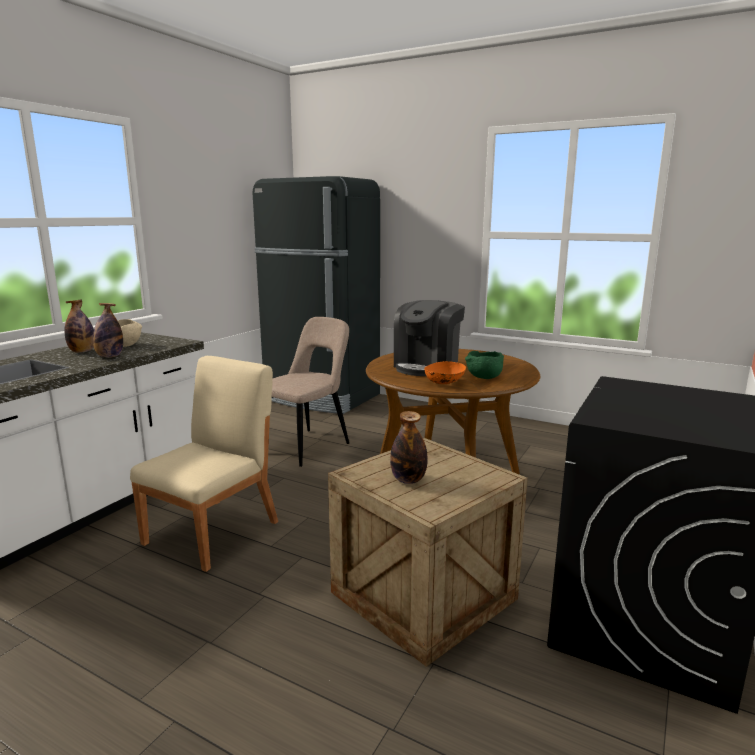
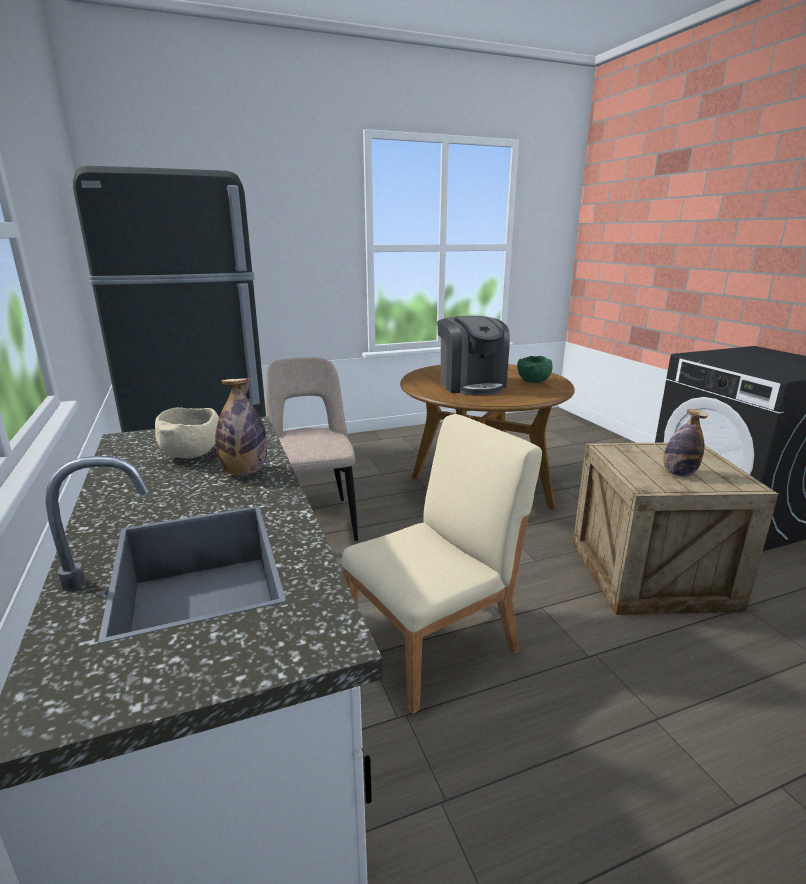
camera: 50 degrees left, 5 degrees up
bottle [64,299,94,353] -> none
beige chair [130,356,278,572] -> beige chair turned 75 degrees clockwise [341,414,542,714]
orange bowl [424,361,466,384] -> none

